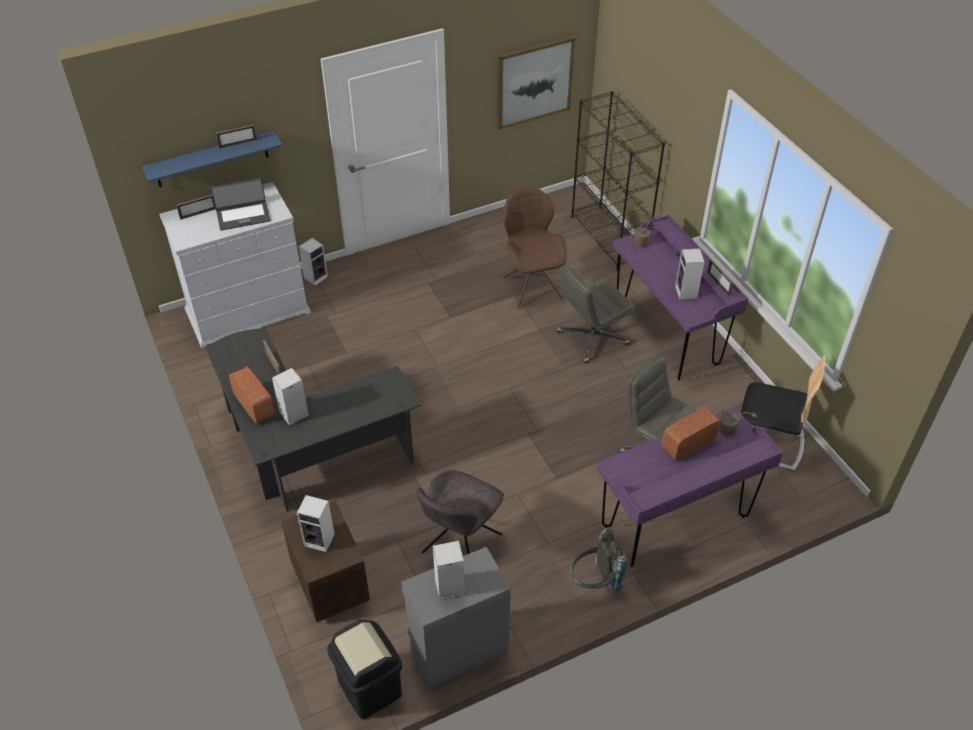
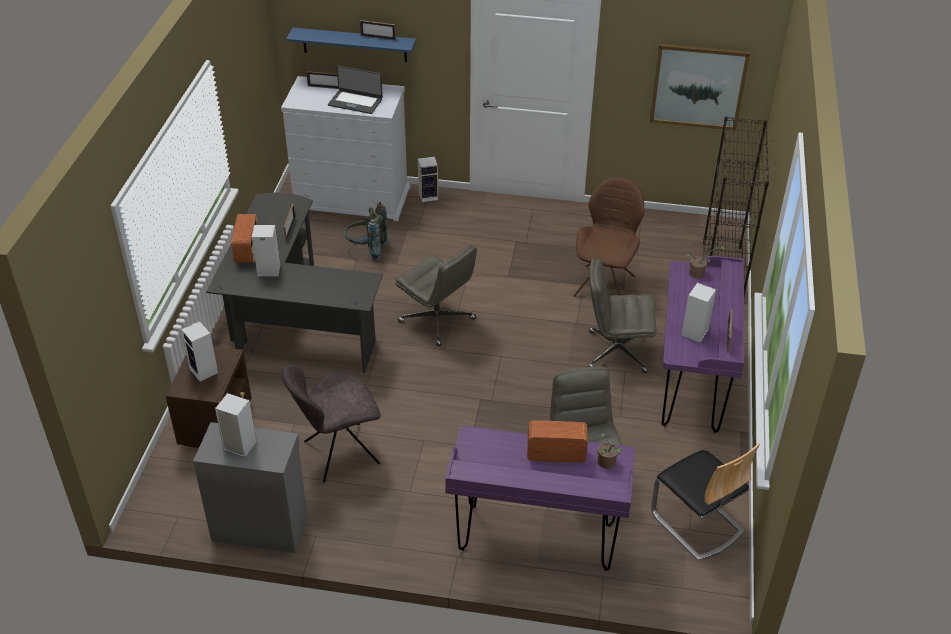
camera: 35 degrees right, 5 degrees down
black trash can [327,620,402,719] -> none
grey backpack [570,528,628,592] -> grey backpack moved to [344,202,388,261]
none -> grey office chair [395,244,477,346]

